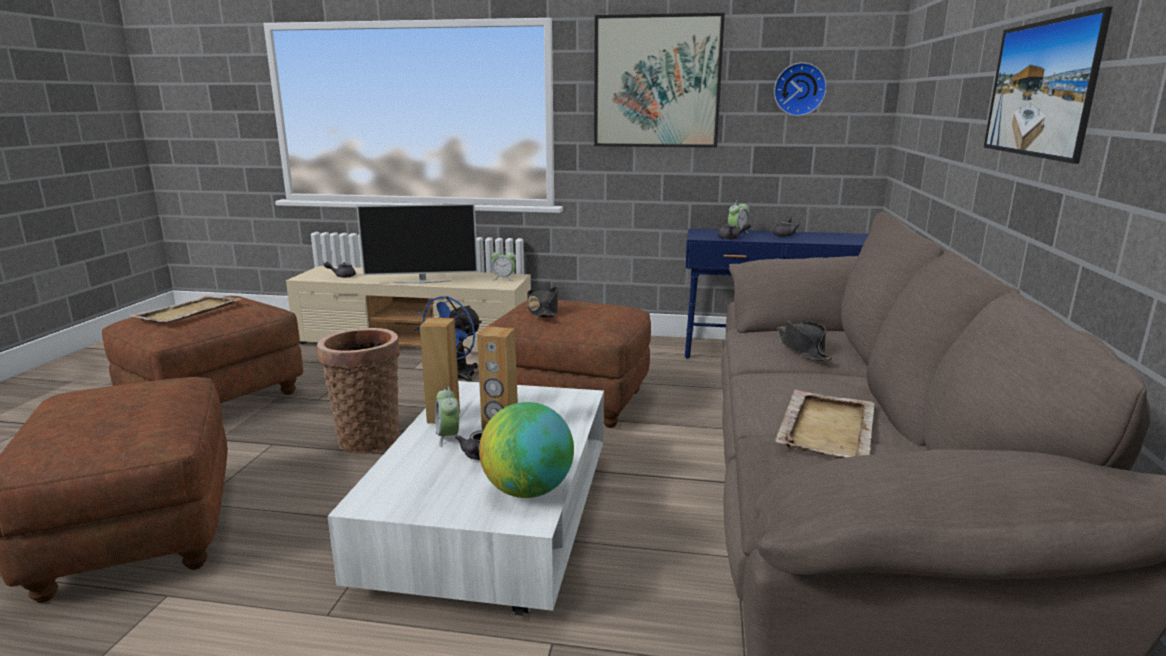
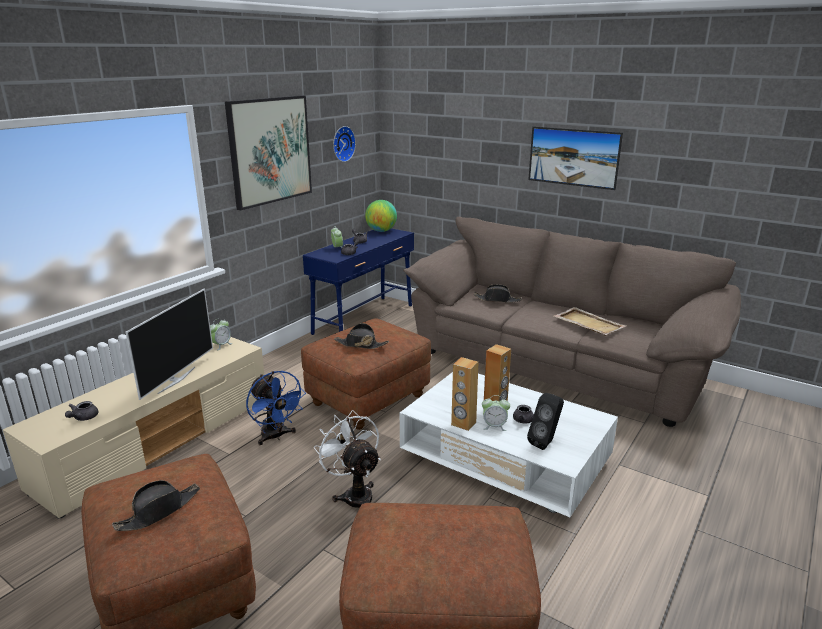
camera: 65 degrees left, 5 degrees up
beige tray [129,295,241,323] -> black hat [112,480,200,531]
basket [317,328,400,454] -> white fan [314,410,381,508]
globe [479,402,574,498] -> globe moved to [365,200,397,232]
none -> black speaker [527,393,564,450]

